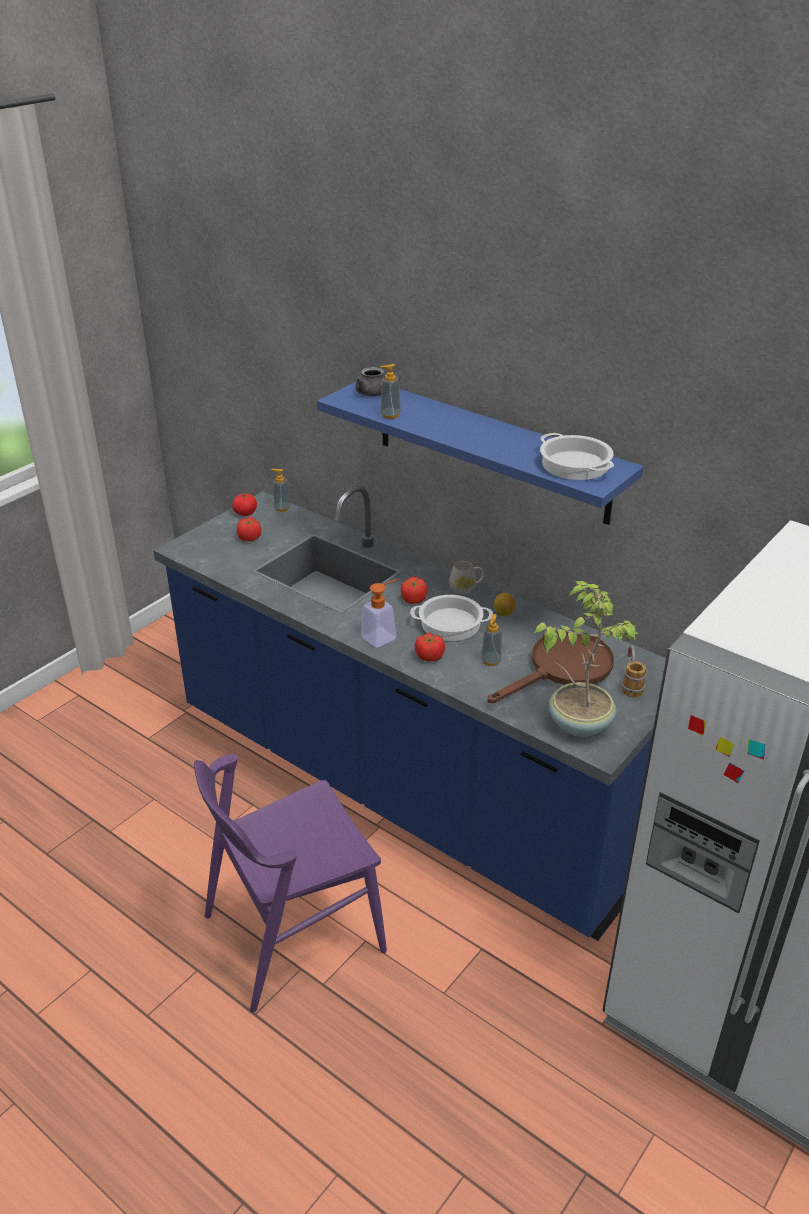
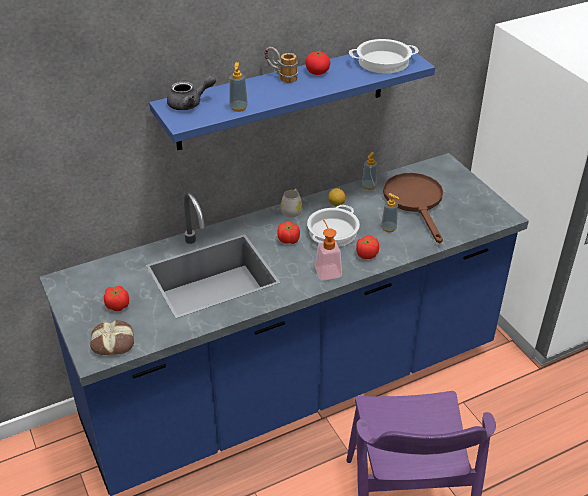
camera: 65 degrees left, 5 degrees up
tomato [232,494,257,516] -> tomato moved to [305,51,330,75]
soap dispenser [271,469,290,512] -> soap dispenser moved to [362,152,377,190]
potted plant [534,581,639,737] -> none
mug [622,645,647,698] -> mug moved to [264,47,298,83]
none -> bread [90,320,134,355]

